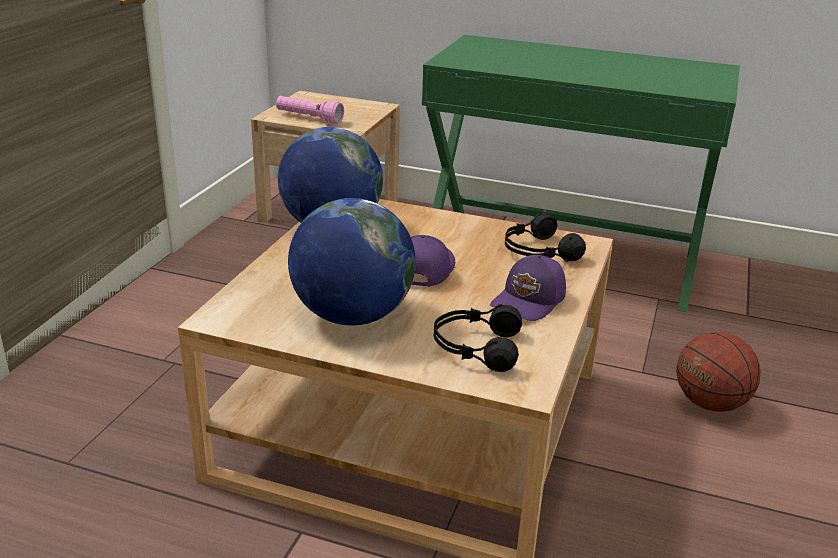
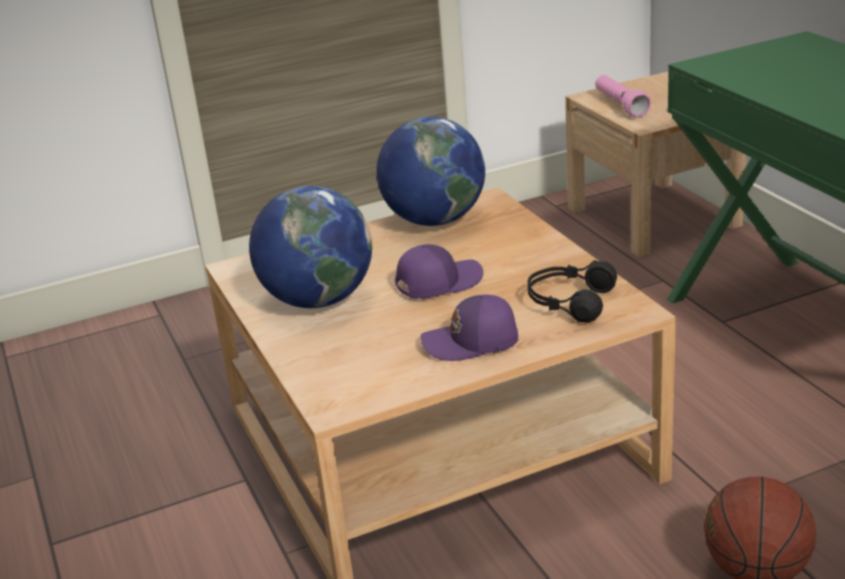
camera: 50 degrees right, 0 degrees up
black headphones [434,304,522,372] -> none

